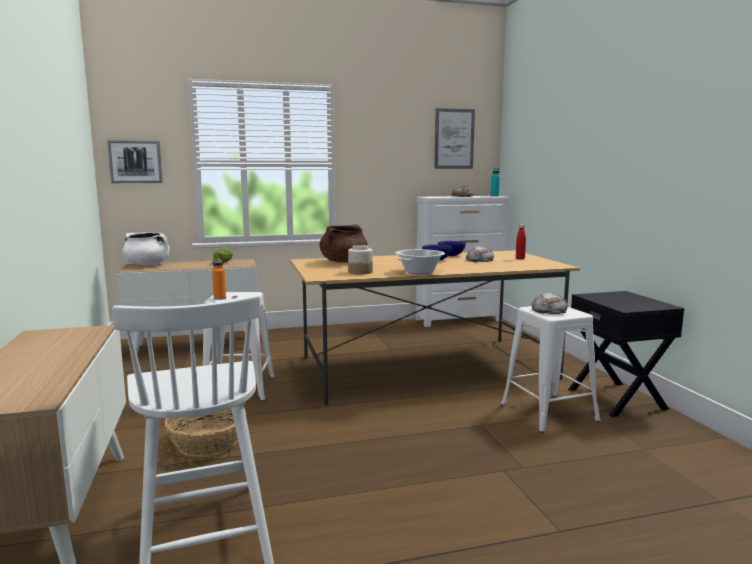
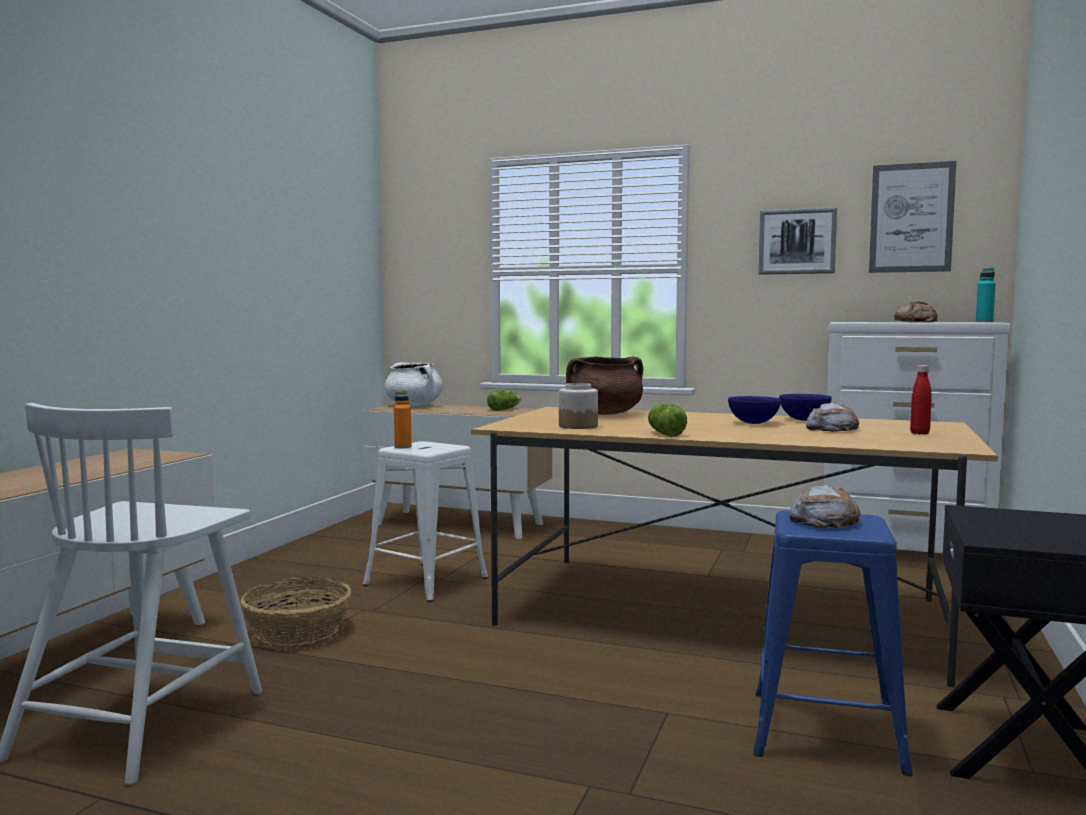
camera: 35 degrees right, 5 degrees down
picture [107,140,163,183] -> picture moved to [758,207,837,275]
cooking pot [395,249,445,274] -> lettuce [648,404,687,437]
white stool [501,306,601,433] -> blue stool [753,510,913,776]

